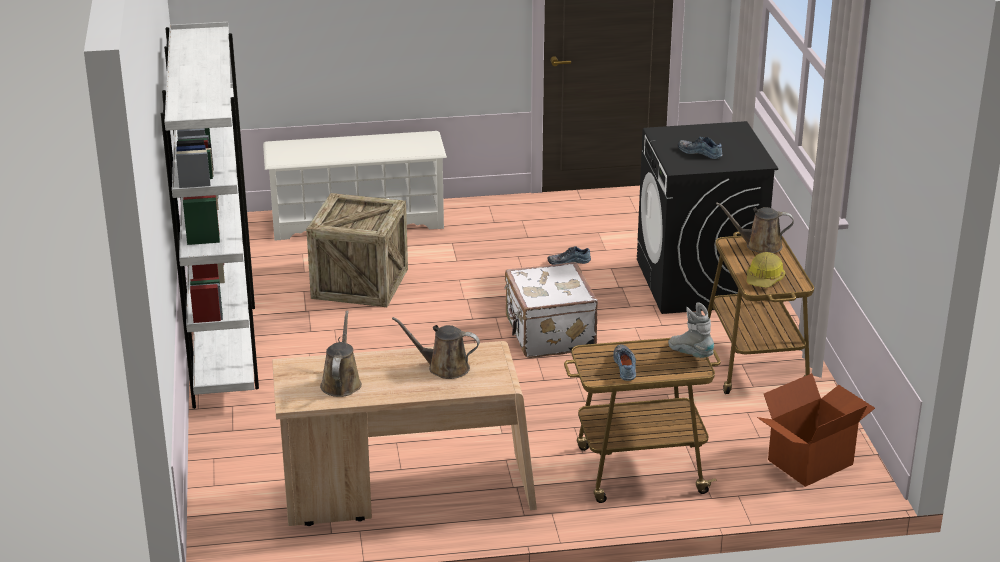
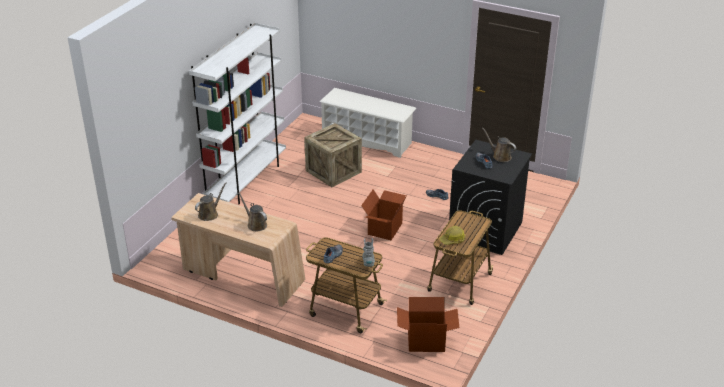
camera: 35 degrees right, 5 degrees up
white suitcase [504,262,598,358] -> cardboard box [361,189,406,240]
brown watering can [716,202,794,253] -> brown watering can moved to [482,128,516,162]

